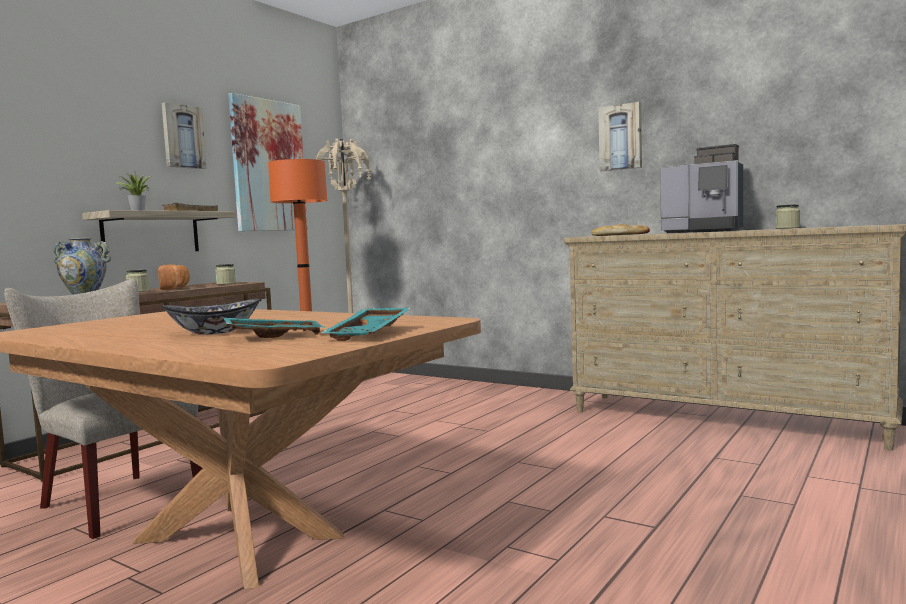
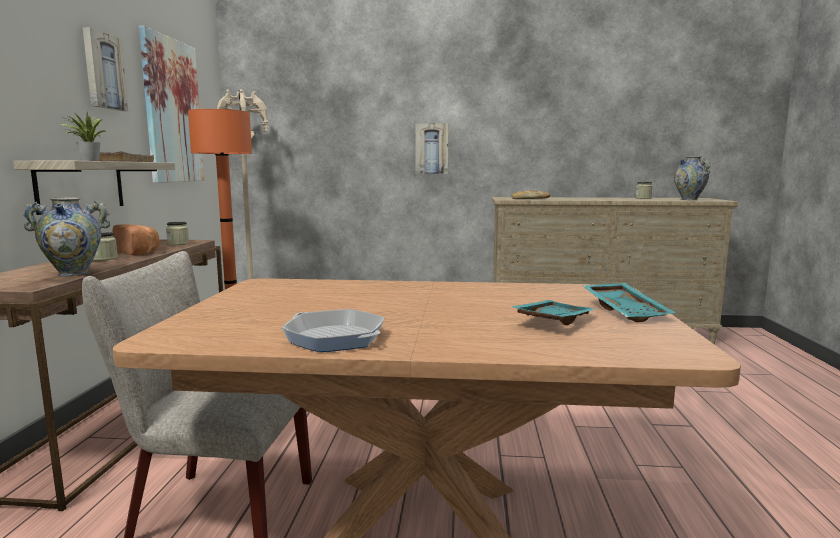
camera: 30 degrees left, 5 degrees up
bowl [162,299,260,335] -> none
picture [598,102,642,171] -> picture moved to [416,123,449,174]
coffee machine [660,144,743,233] -> none
none -> frying pan [281,309,385,352]
none -> vase [674,156,710,200]

